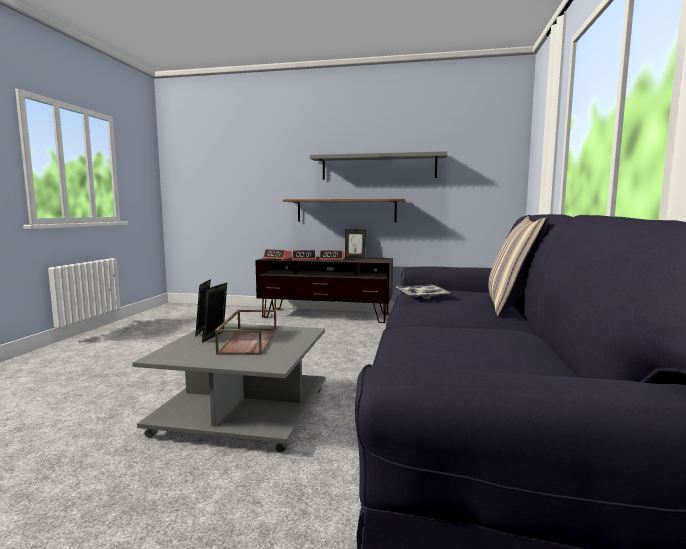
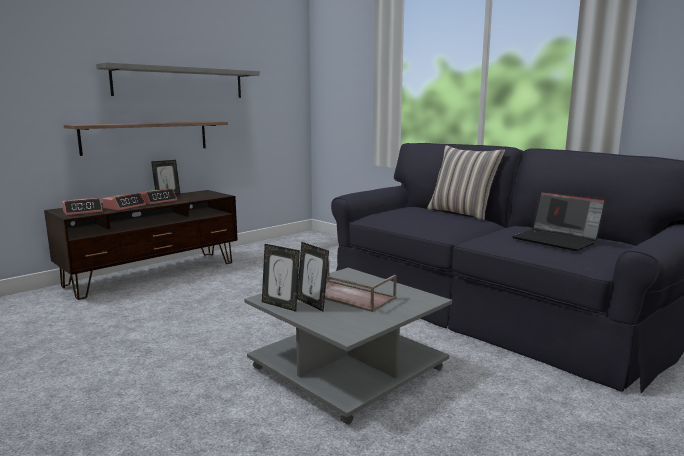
camera: 55 degrees left, 5 degrees up
tray [396,285,451,298] -> none
none -> laptop [512,191,606,251]

